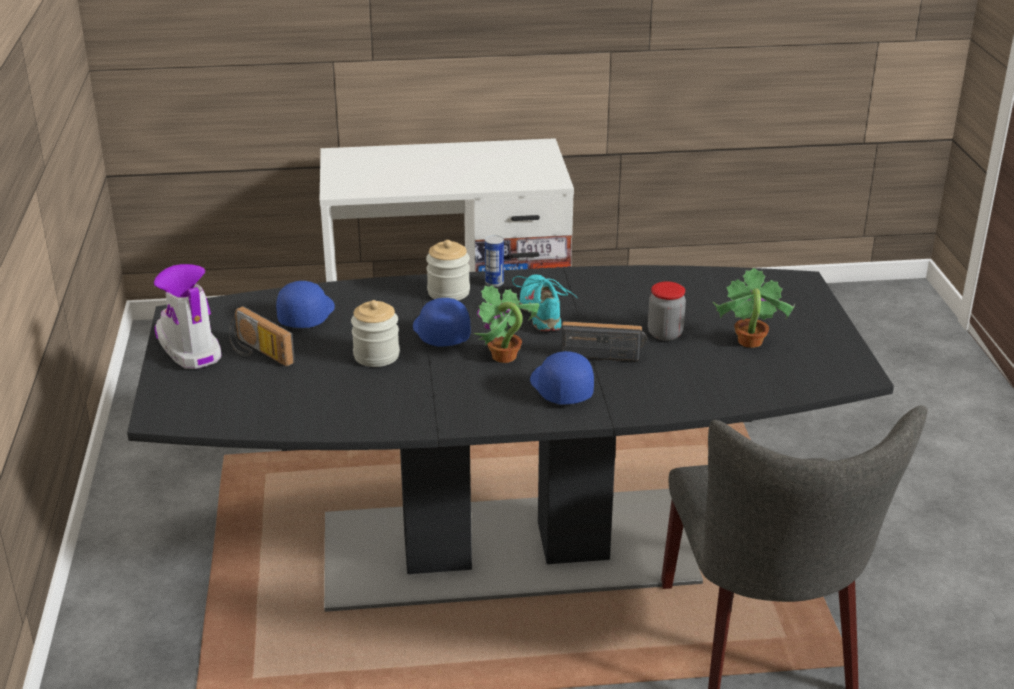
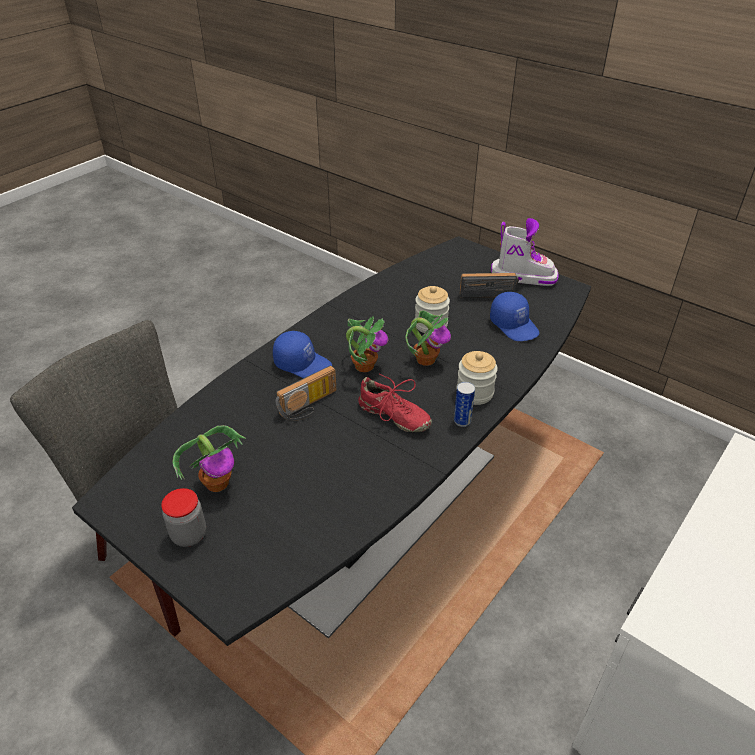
camera: 135 degrees right, 10 degrees up
blue cap [413,298,470,347] -> potted plant [405,310,451,366]
turquoise shoe [512,274,576,331] -> red shoe [358,373,432,432]
jar [648,281,686,341] -> jar moved to [161,488,206,547]

